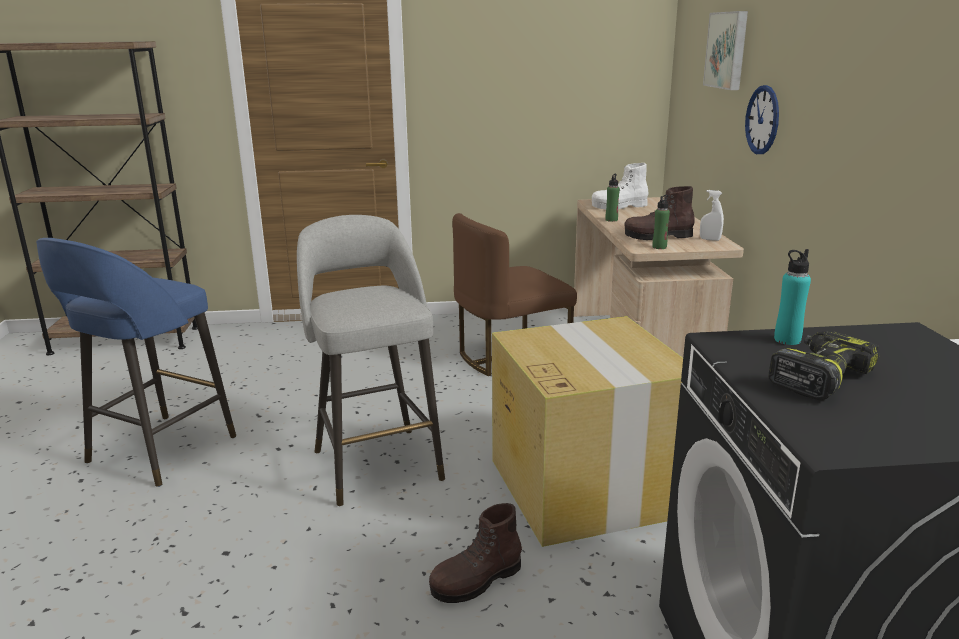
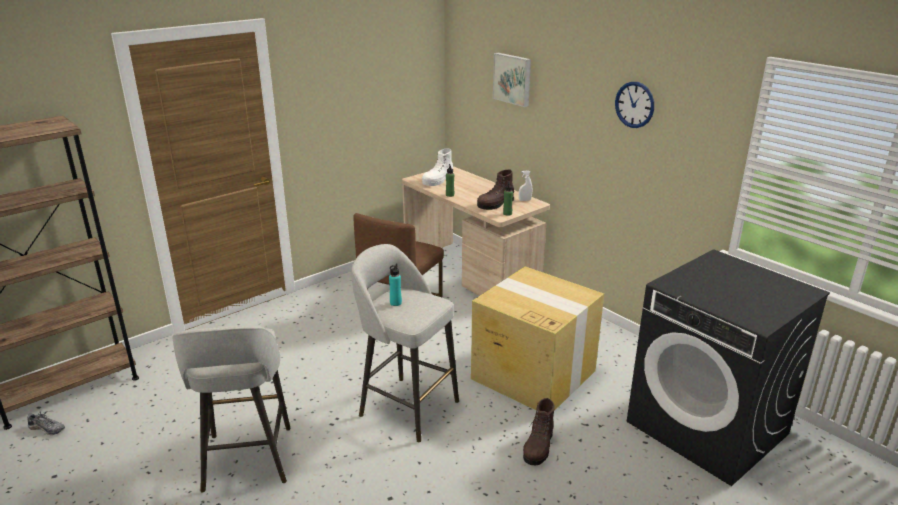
camera: 35 degrees left, 5 degrees up
blue stool [36,238,236,487] -> grey stool [172,326,291,493]
wall clock [745,85,779,154] -> wall clock moved to [615,82,654,128]
power drill [768,331,879,400] -> none
turquoise bottle [774,249,811,345] -> turquoise bottle moved to [389,263,402,306]
none -> shoe [27,411,65,435]

